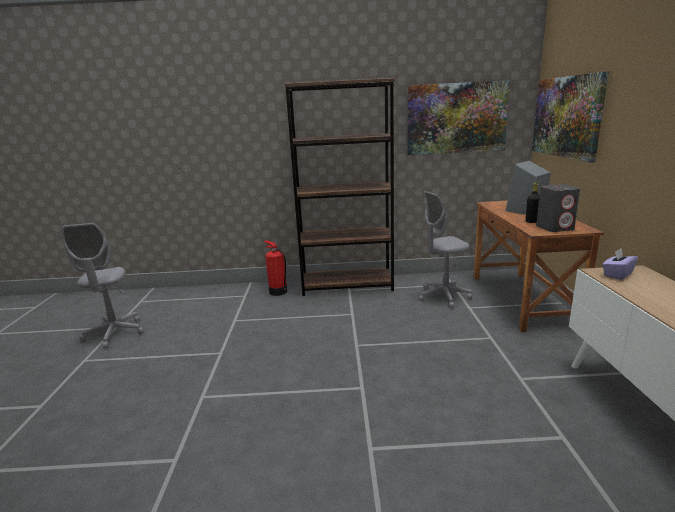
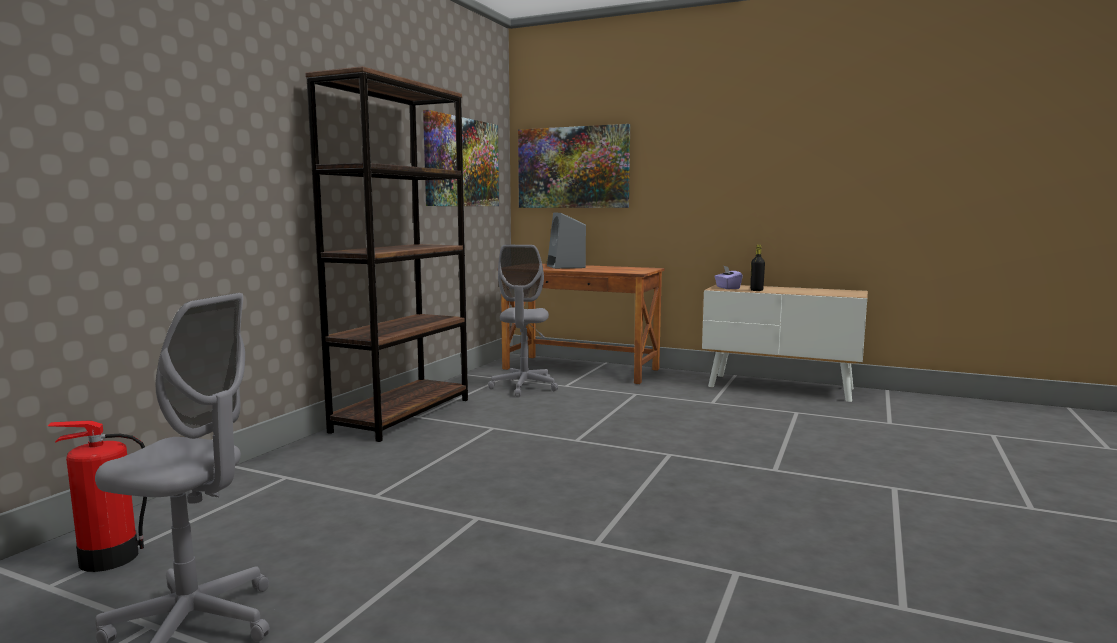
camera: 65 degrees left, 10 degrees down
fire extinguisher [263,240,287,296] -> fire extinguisher moved to [48,421,147,572]
black bottle [526,183,540,223] -> black bottle moved to [750,245,765,291]
grey speaker [536,184,580,232] -> none

